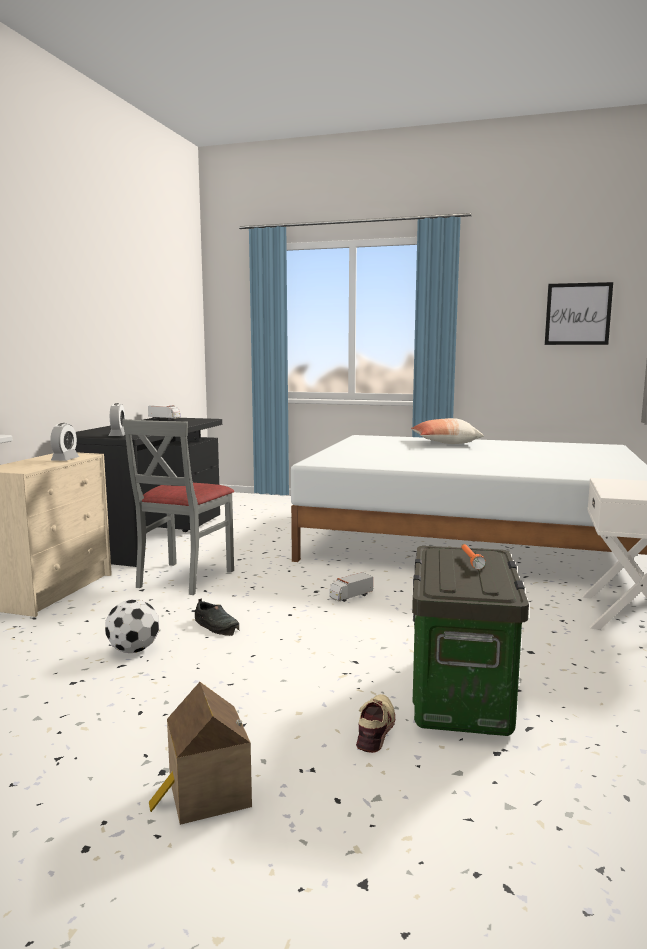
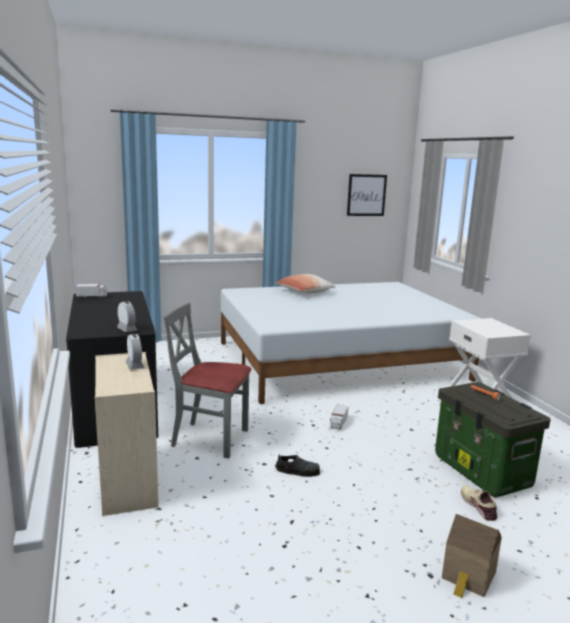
camera: 35 degrees left, 5 degrees up
football [105,599,159,653] -> none
grey chair [122,419,234,595] -> grey chair turned 120 degrees clockwise [164,303,252,459]

